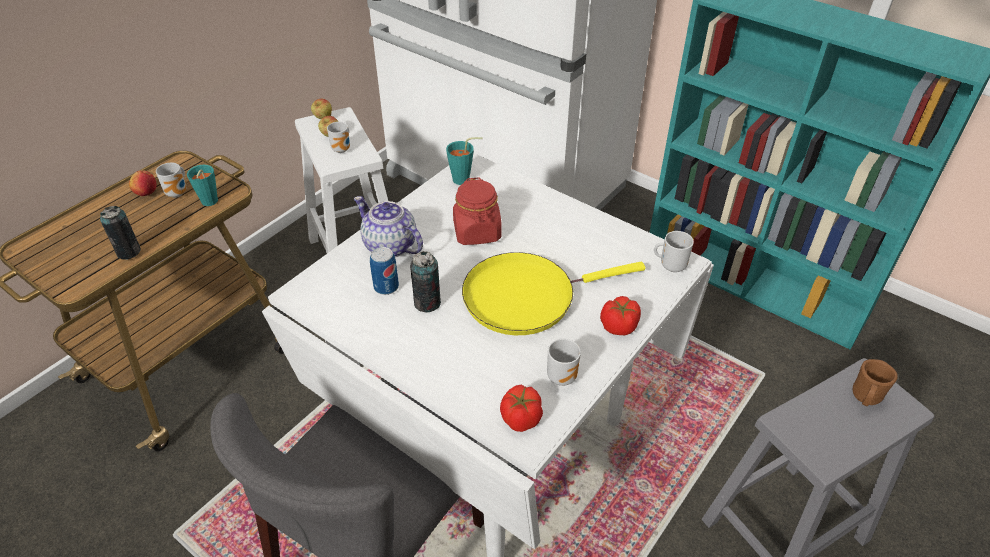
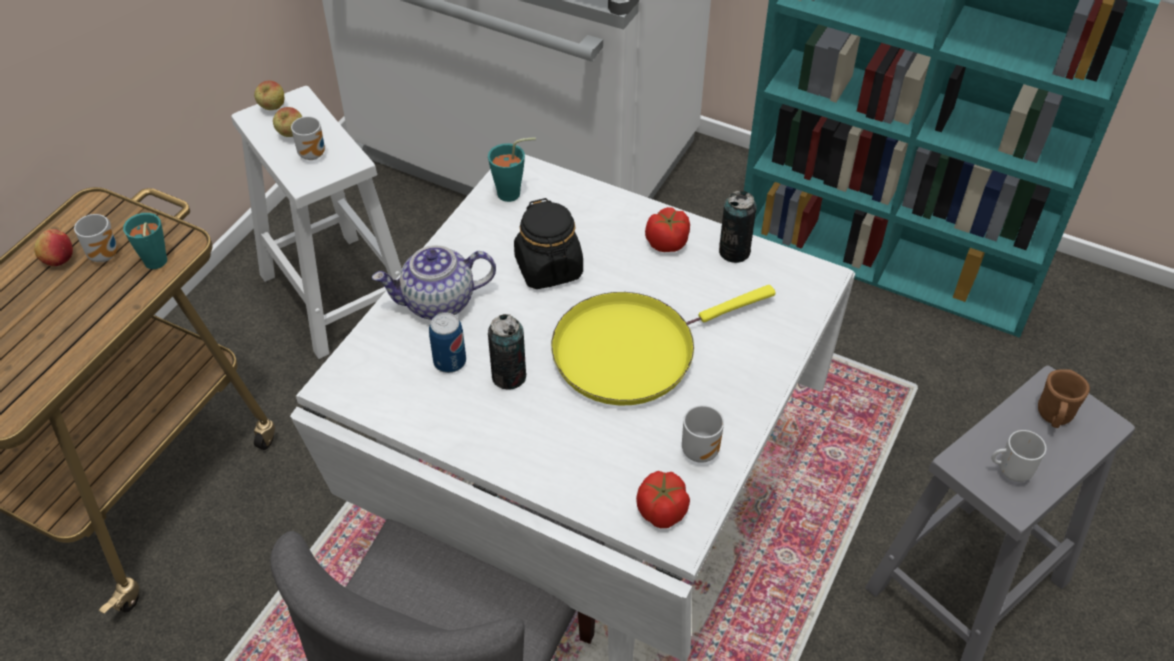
camera: 10 degrees left, 5 degrees up
can [100,206,141,260] -> can moved to [719,191,757,263]
teapot [354,196,423,257] -> teapot turned 45 degrees counterclockwise [372,245,496,320]
red jar [453,177,502,245] -> black jar [514,198,583,289]
tomato [600,296,641,335] -> tomato moved to [645,207,690,252]
mug [654,231,694,272] -> mug moved to [991,430,1046,482]

